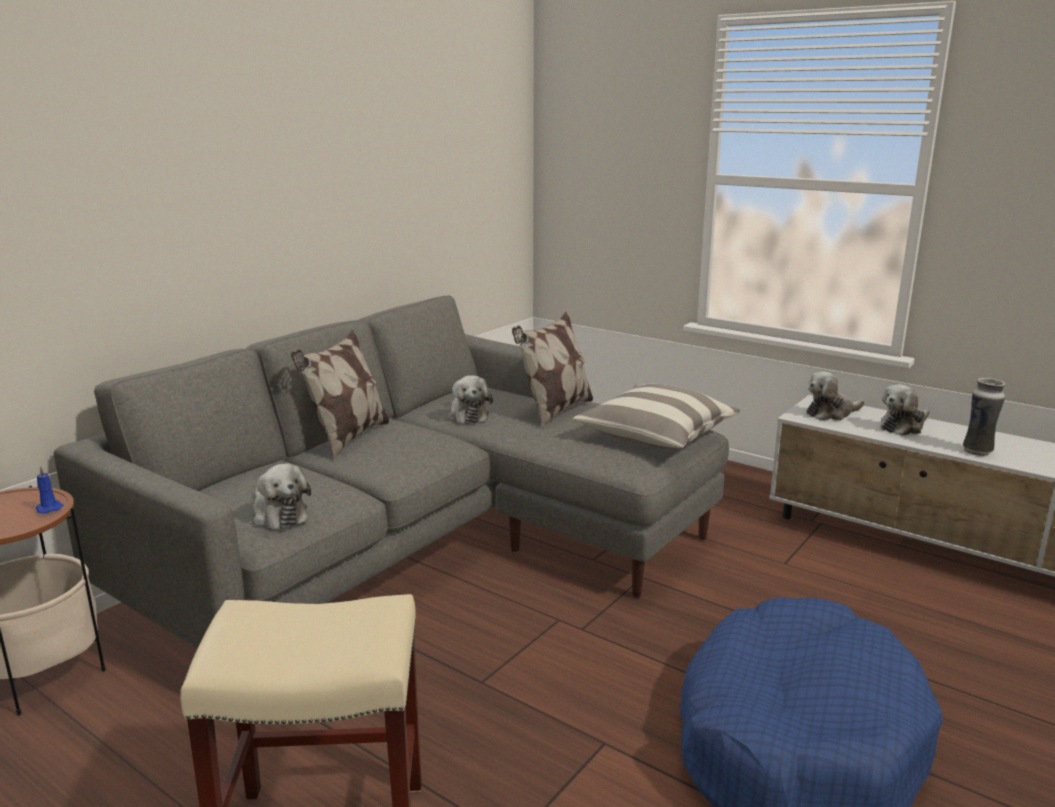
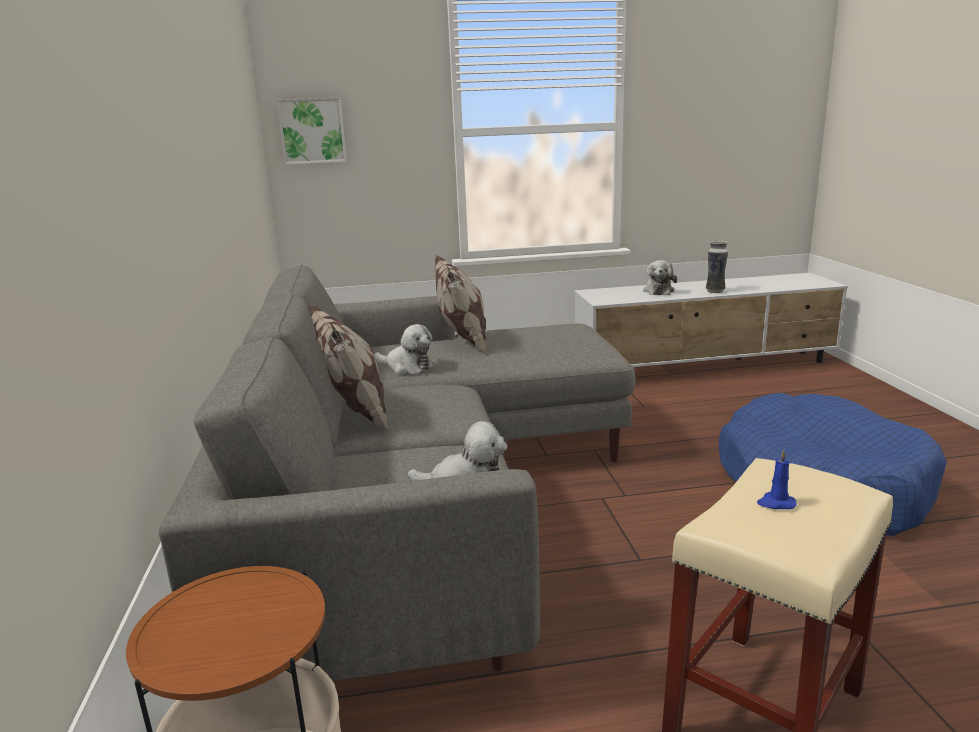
camera: 45 degrees left, 0 degrees up
blue candle [36,466,63,513] -> blue candle moved to [757,449,797,509]
pillow [573,384,740,449] -> none
plush toy [806,372,865,420] -> none
none -> picture [277,97,347,165]

